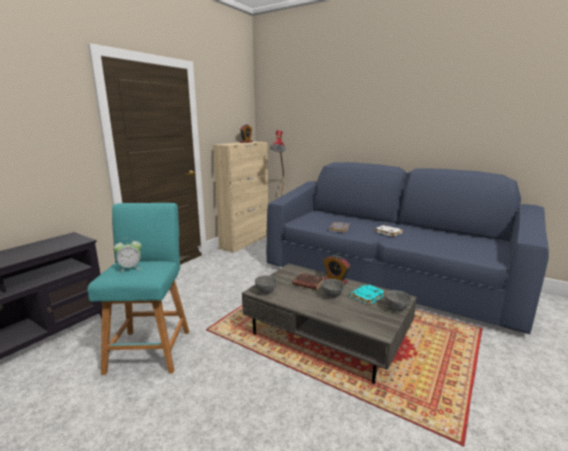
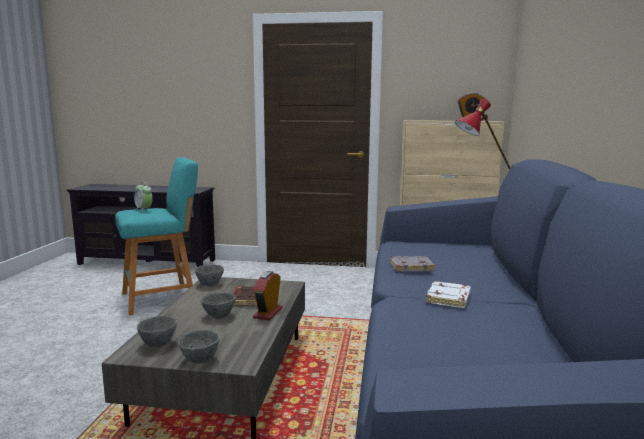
camera: 65 degrees right, 5 degrees down
turquoise book [350,284,385,305] -> none
none -> grey bowl [137,316,177,348]

